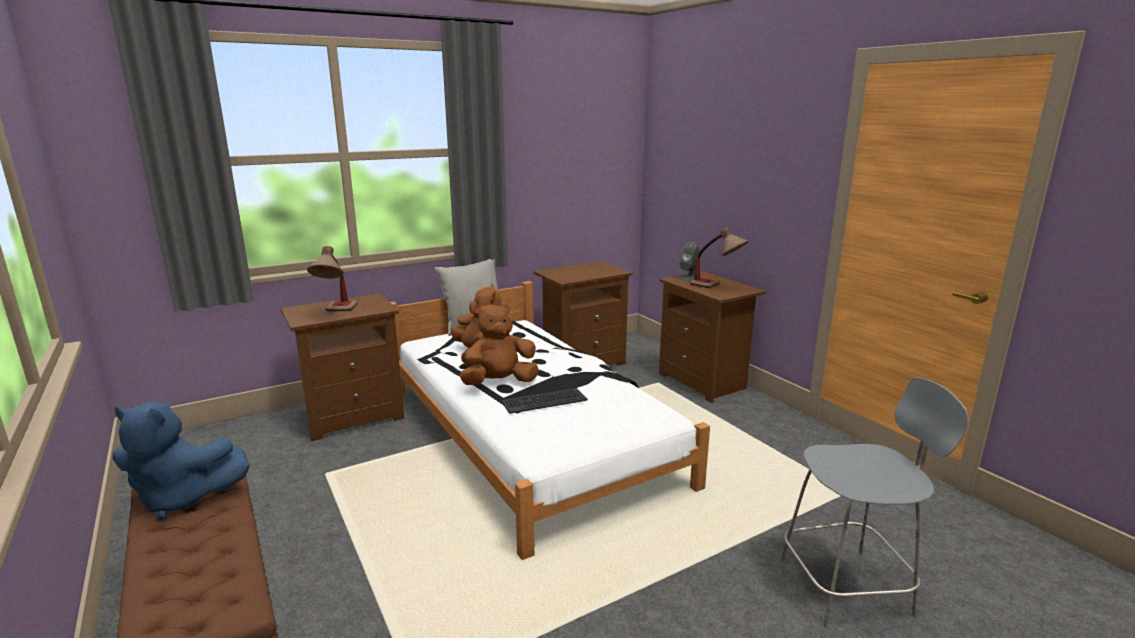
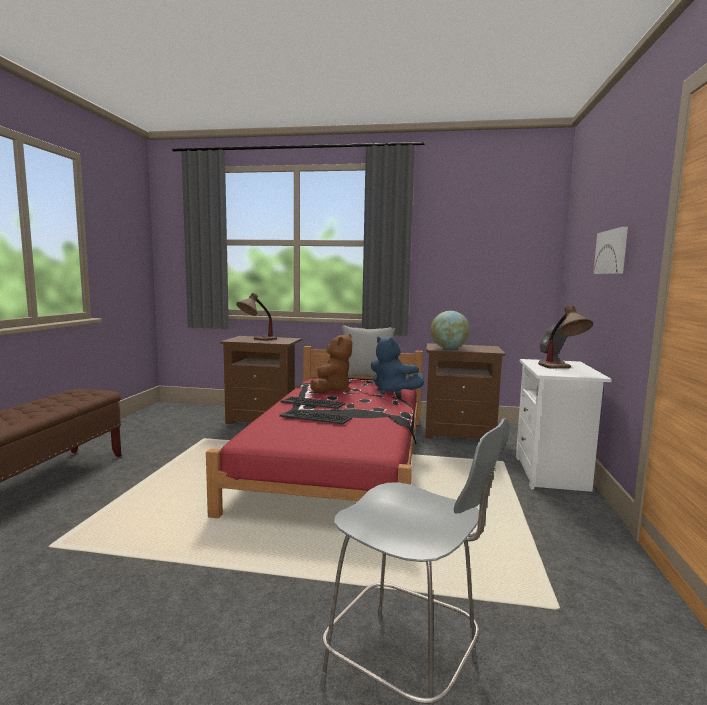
camera: 40 degrees right, 10 degrees down
blue plush toy [113,402,250,521] -> blue plush toy moved to [371,337,424,395]
white bed [390,281,710,560] -> red bed [206,346,423,518]
brown plush toy [460,303,539,385] -> keyboard [280,397,346,409]
brown nightstand [659,271,766,403] -> white nightstand [516,359,612,492]
none -> globe [431,311,470,349]
none -> picture [593,227,628,274]

